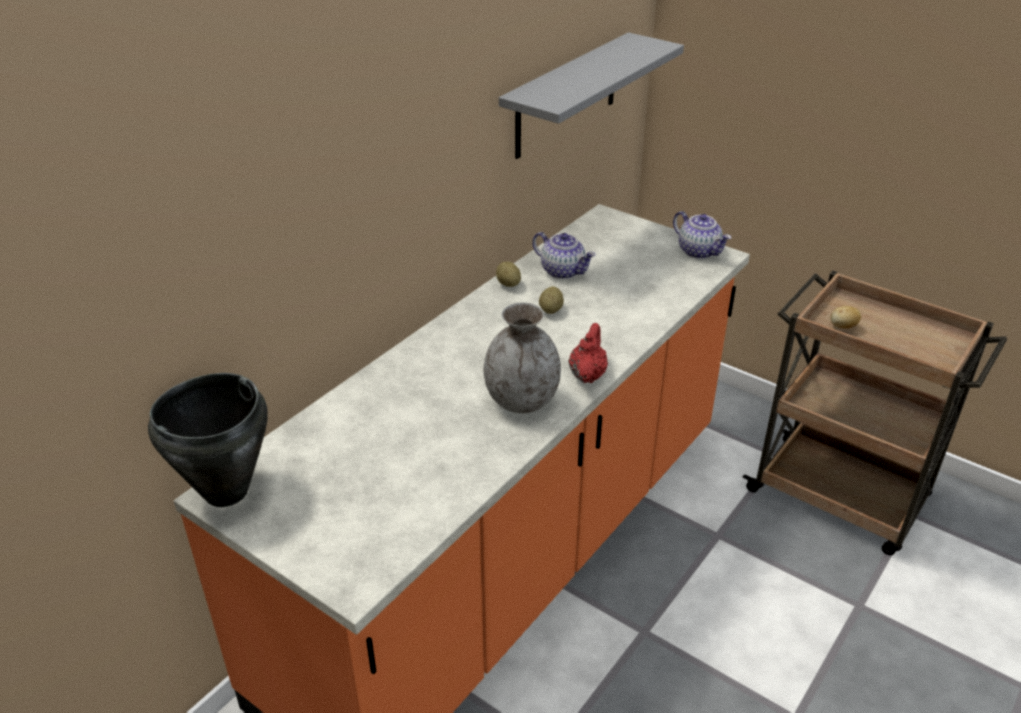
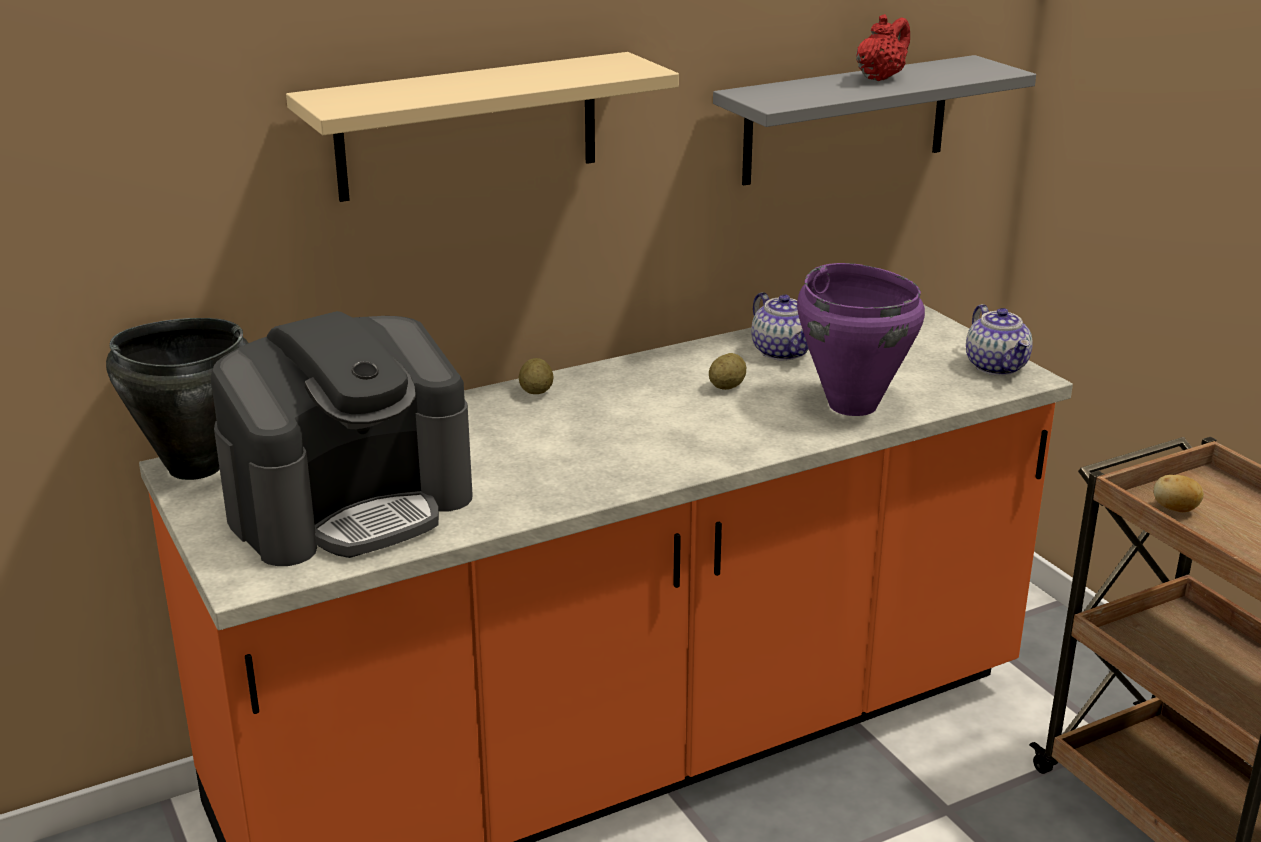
camera: 25 degrees right, 10 degrees down
grey vase [484,302,561,413] -> none
potato [496,262,521,287] -> potato moved to [519,358,554,394]
red teapot [568,323,608,383] -> red teapot moved to [856,14,910,81]
none -> coffee machine [211,311,473,566]
none -> beige shelf [286,52,679,202]
none -> purple cooking pot [797,263,925,416]

